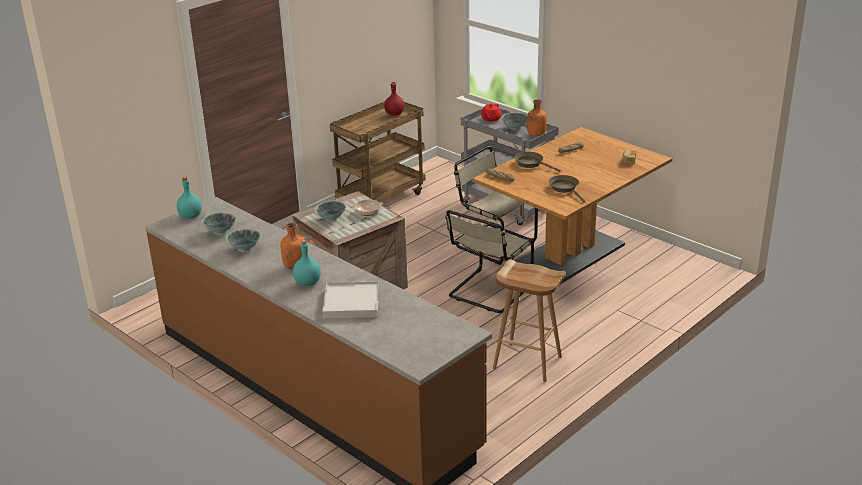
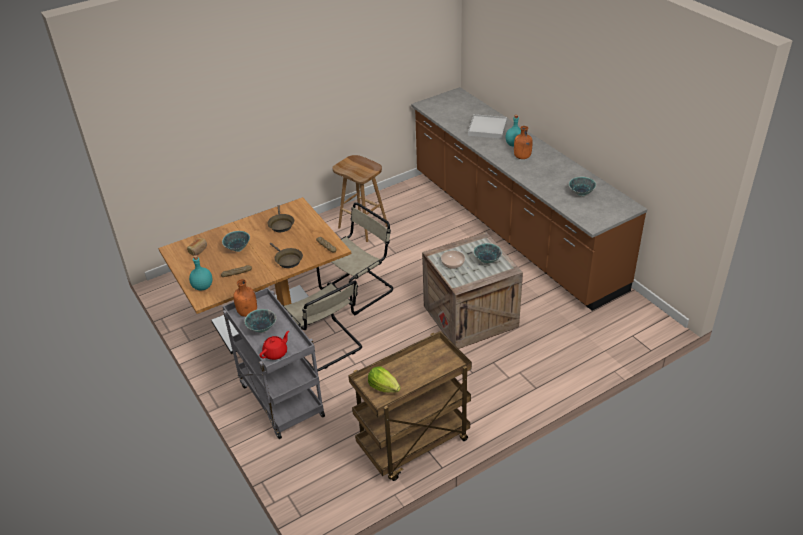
camera: 165 degrees left, 10 degrees up
turquoise bottle [177,176,202,219] -> turquoise bottle moved to [189,255,213,290]
bowl [226,229,261,252] -> bowl moved to [222,231,250,252]
red bottle [384,81,404,116] -> lettuce [368,366,401,393]

